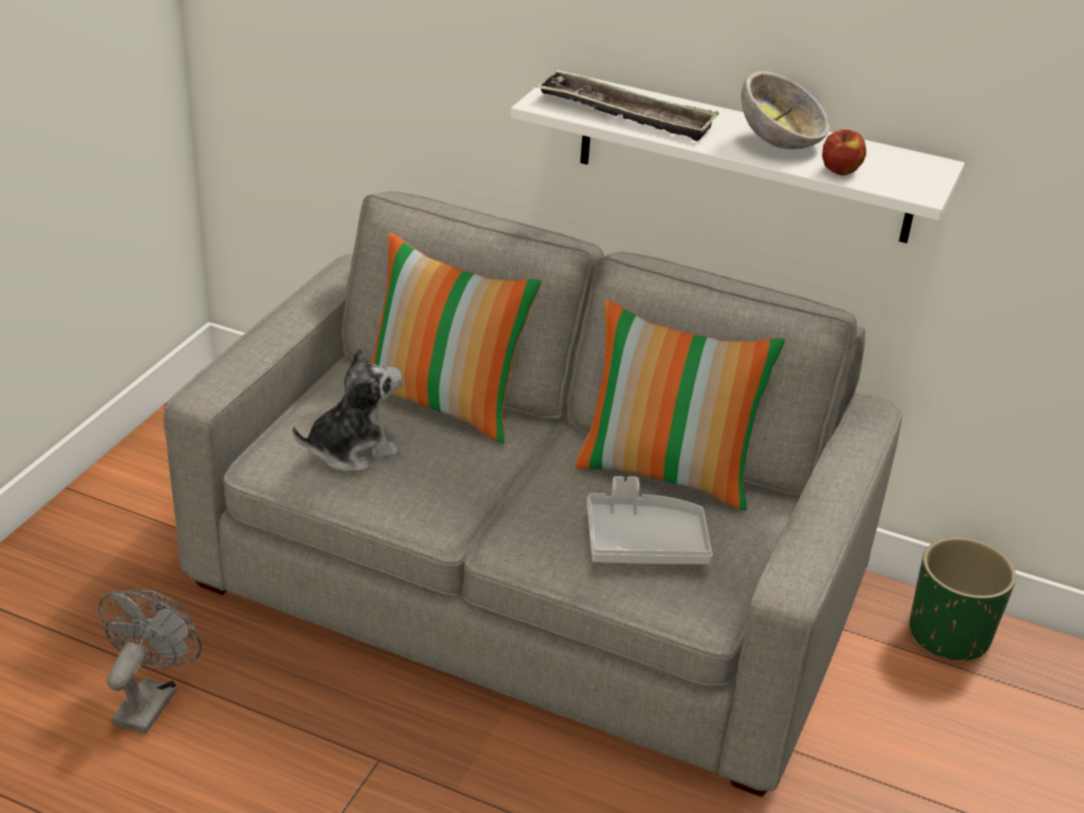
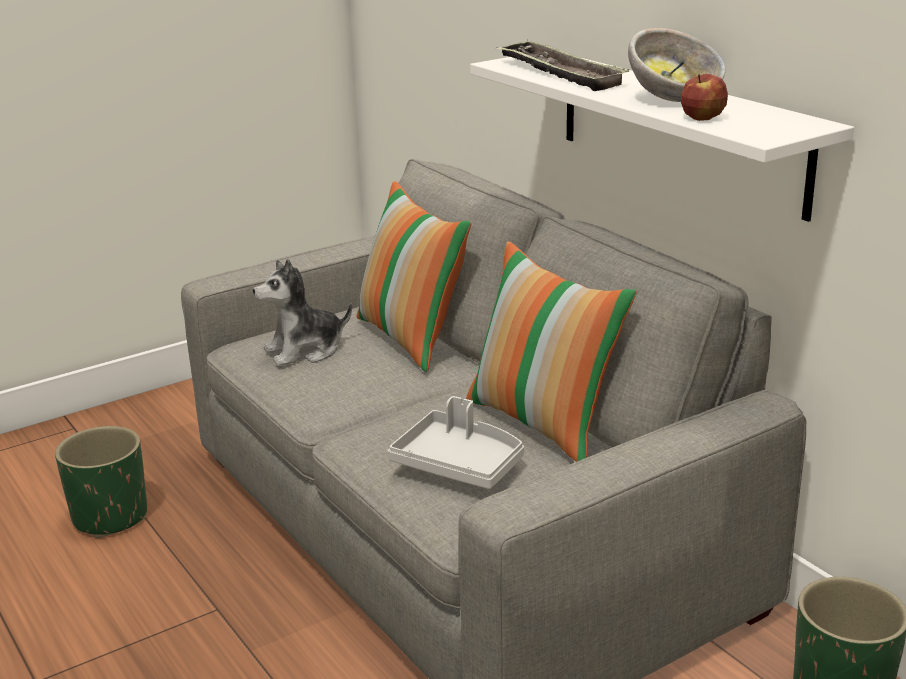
camera: 35 degrees right, 10 degrees down
grey fan [98,589,201,734] -> green planter [55,426,147,538]
plush toy [292,346,403,472] -> plush toy turned 150 degrees clockwise [253,259,352,366]

